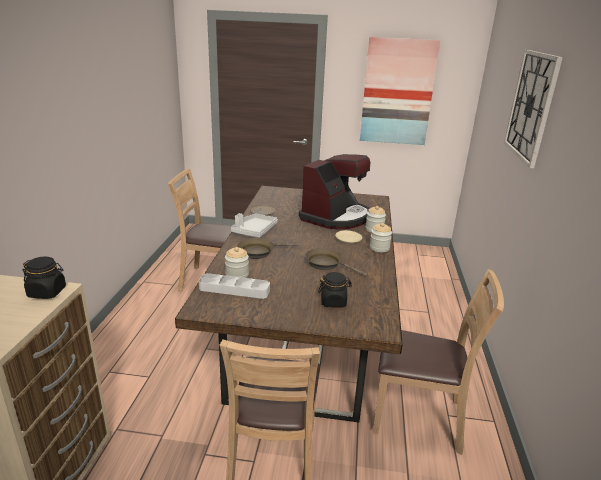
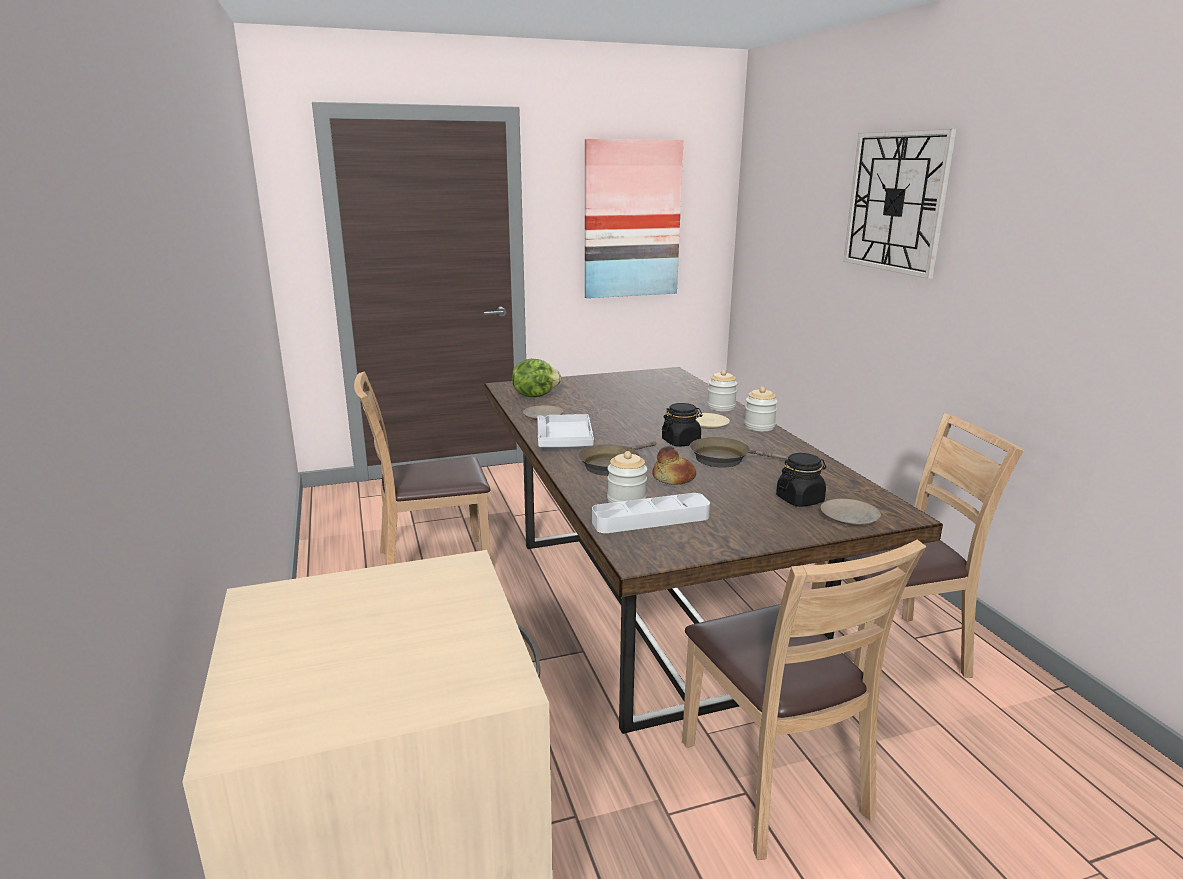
camera: 25 degrees left, 5 degrees down
black jar [22,256,66,299] -> black jar moved to [662,403,703,447]
coffee machine [299,154,371,229] -> none
none -> lettuce [512,358,561,397]
none -> bread [653,446,696,485]
none -> beige plate [820,499,881,526]

